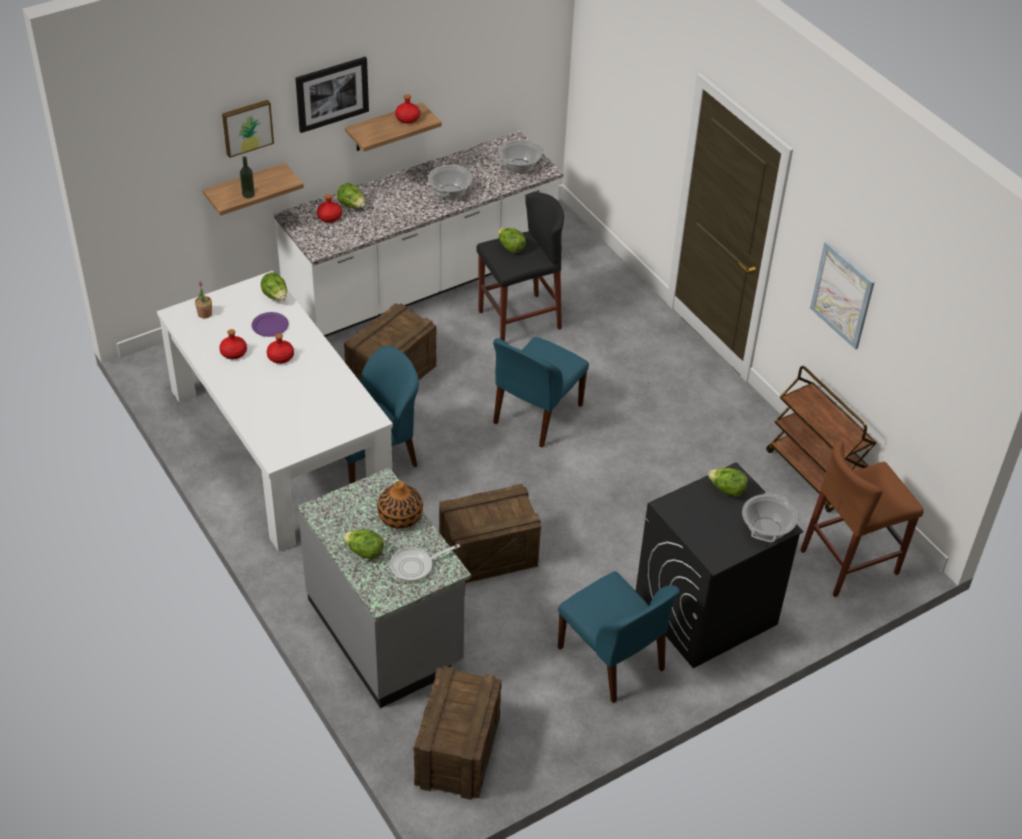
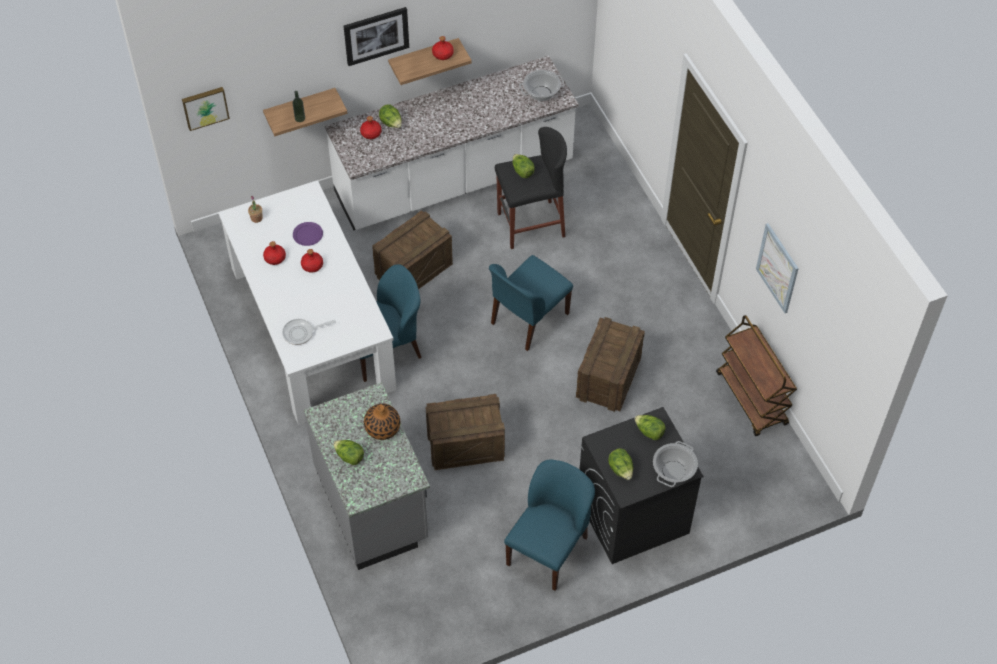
camera: 10 degrees right, 10 degrees up
picture [222,100,274,158] -> picture moved to [182,87,230,131]
lettuce [261,272,287,301] -> lettuce moved to [608,448,633,480]
frying pan [390,544,460,582] -> frying pan moved to [282,319,336,345]
crate [414,666,502,800] -> crate moved to [576,317,645,412]
cooking pot [428,165,473,199] -> none
blue chair [558,571,680,703] -> blue chair turned 120 degrees counterclockwise [504,460,595,591]
brown stool [800,441,924,597] -> none

